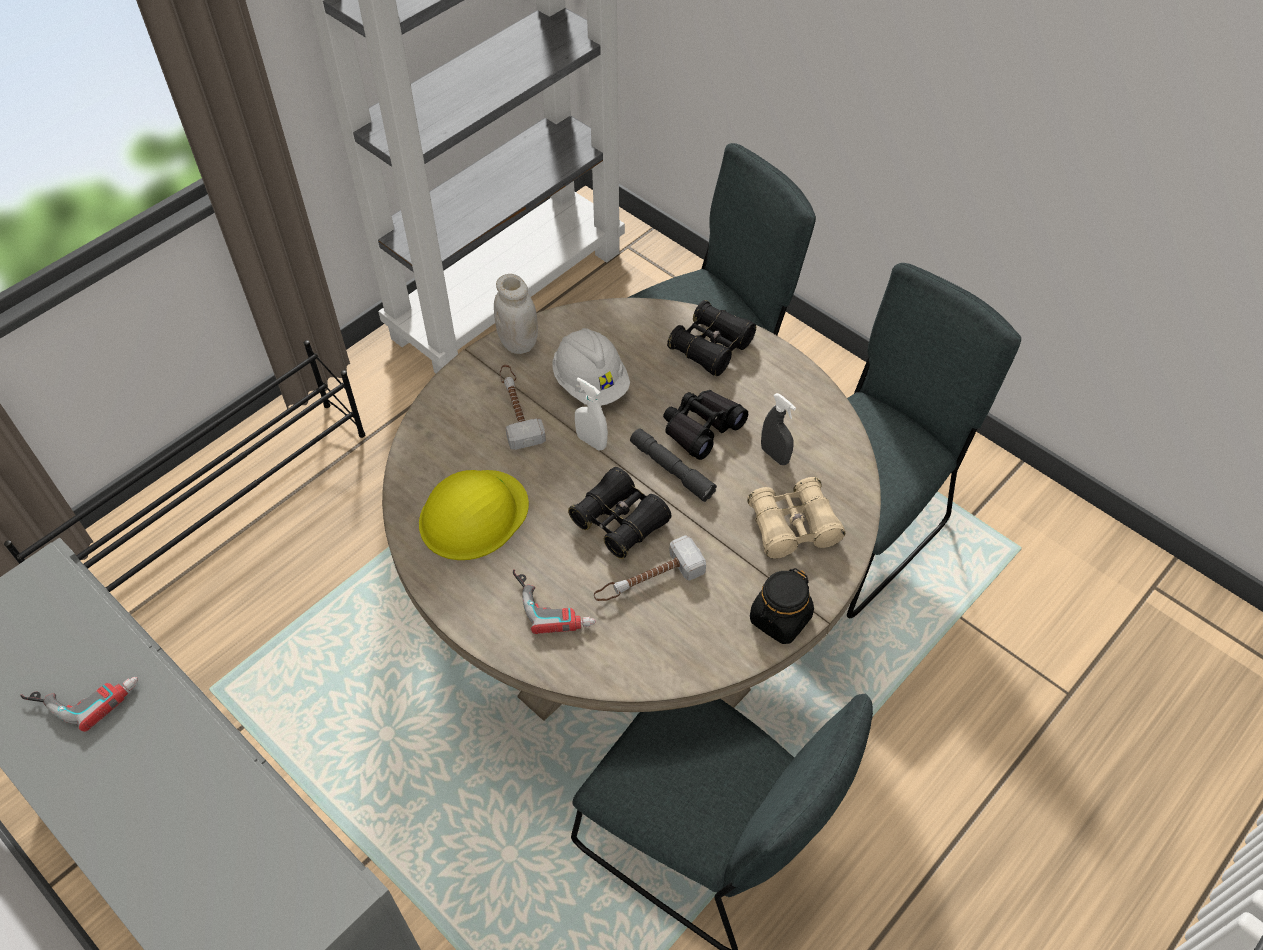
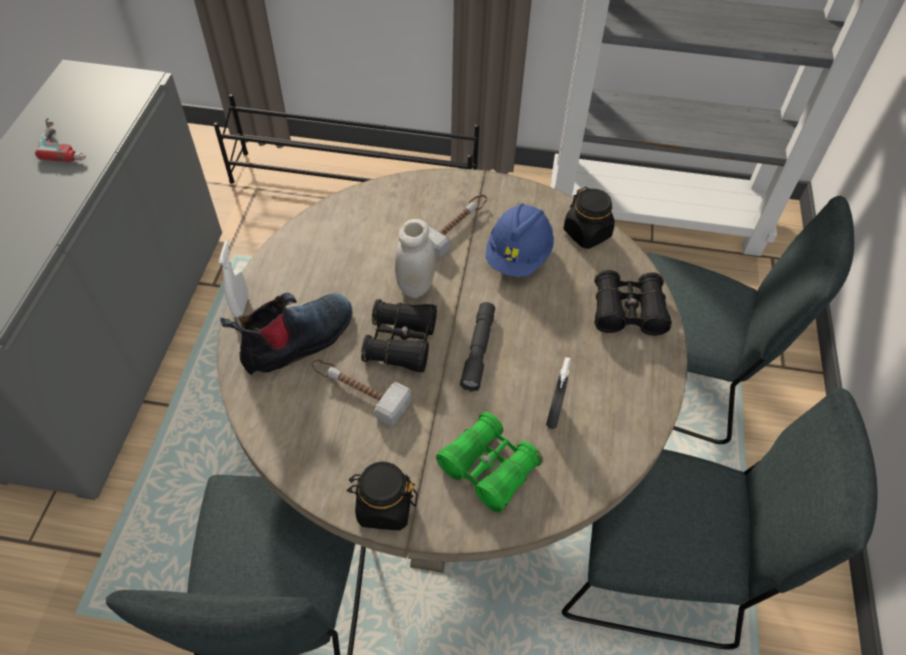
camera: 55 degrees right, 0 degrees up
yellow hard hat [419,470,529,560] -> none
white jar [494,274,538,354] -> white jar moved to [395,219,436,298]
power drill [513,569,596,634] -> boot [220,293,352,375]
white hard hat [552,328,630,406] -> blue hard hat [485,203,554,277]
white spray bottle [575,377,608,450] -> white spray bottle moved to [219,240,248,317]
black binoculars [663,390,748,460] -> none
beige binoculars [747,477,845,559] -> green binoculars [436,411,543,513]
none -> black jar [564,187,615,249]

